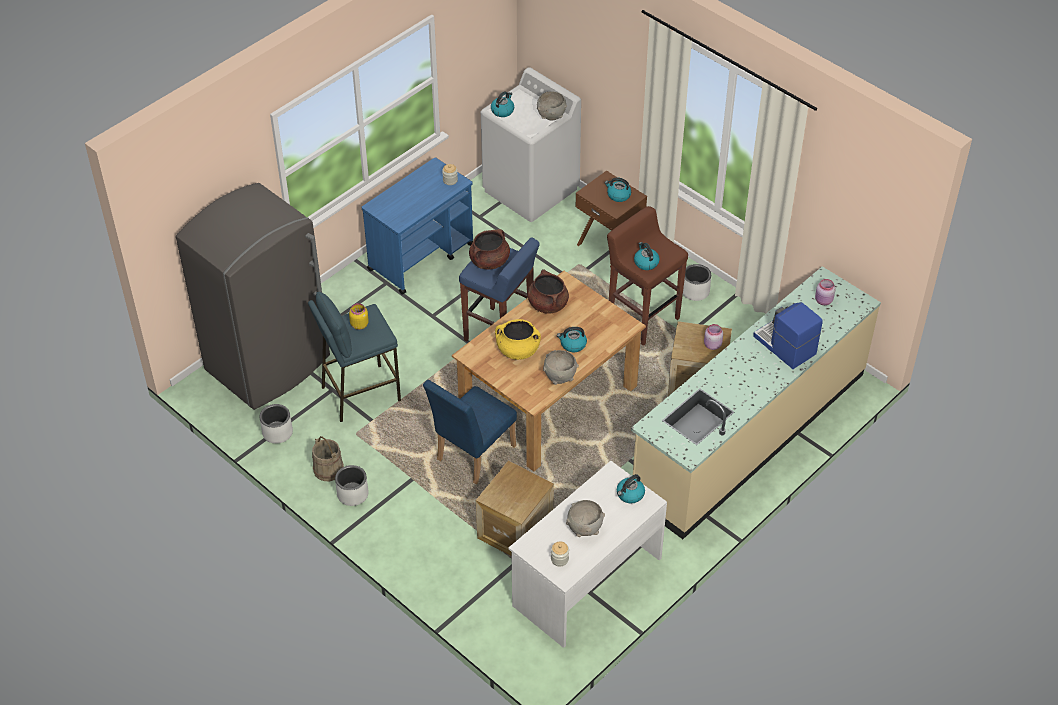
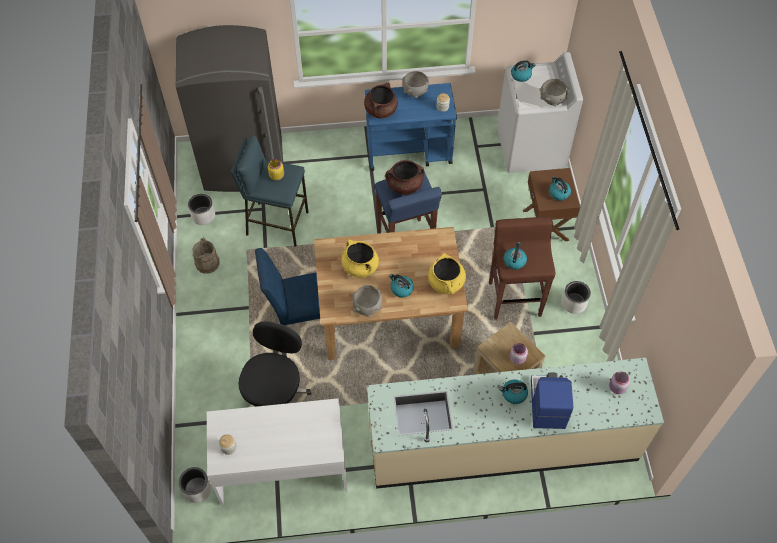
camera: 40 degrees right, 10 degrees up
white planter [335,465,369,506] -> white planter moved to [179,467,211,503]
crate [476,461,554,556] -> black office chair [239,321,311,407]
brown cooking pot [527,269,569,314] -> brown cooking pot moved to [364,83,398,118]
grey bowl [566,500,605,537] -> grey bowl moved to [402,71,429,98]
kettle [617,474,645,504] -> kettle moved to [499,379,528,404]
none -> yellow cooking pot [428,253,466,294]

